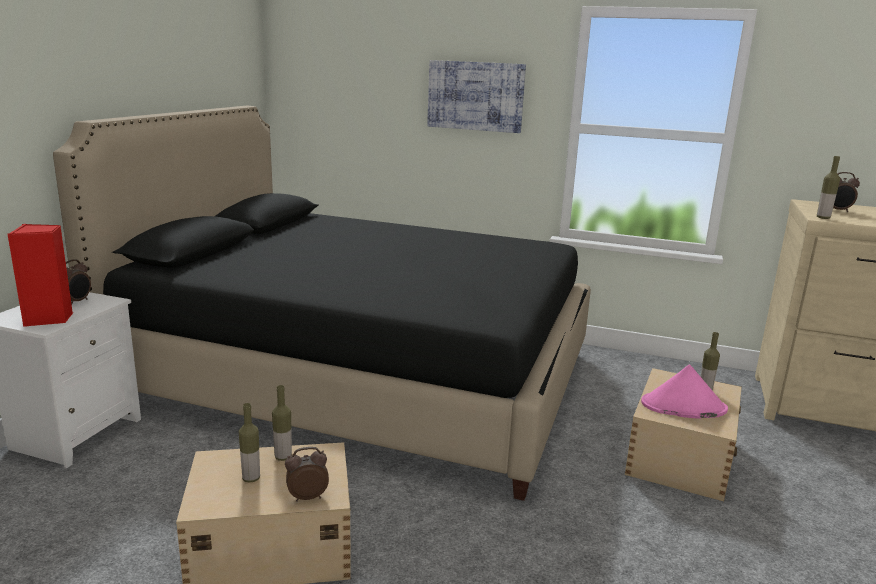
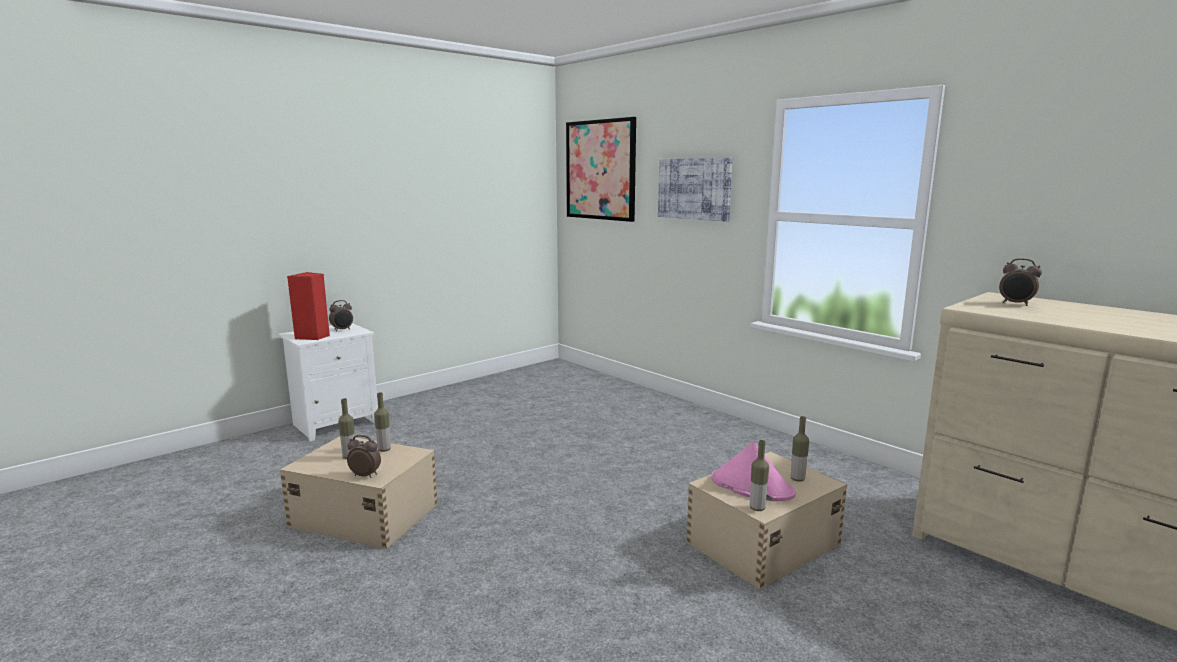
camera: 30 degrees right, 5 degrees down
black bed [53,106,591,501] -> none
bottle [817,156,840,219] -> bottle moved to [750,440,769,511]
none -> picture [566,117,636,222]

